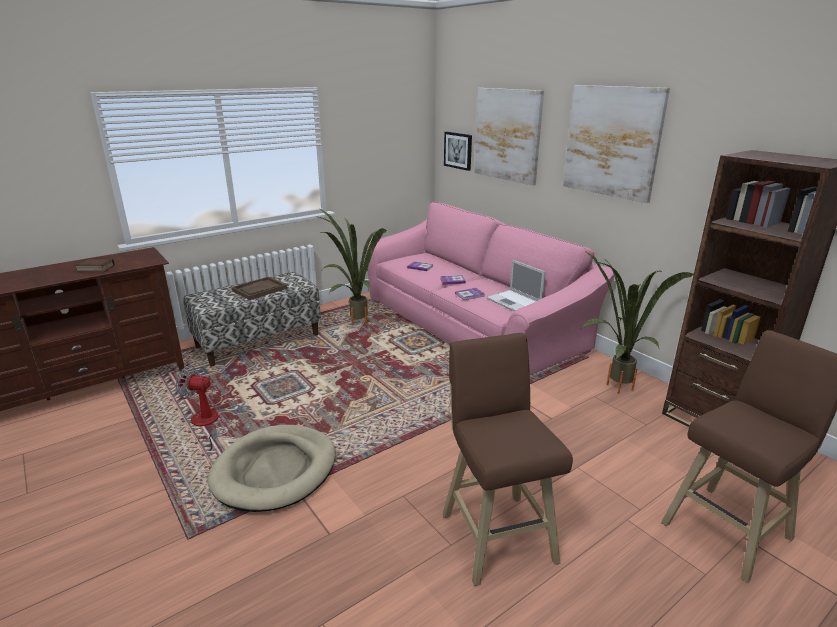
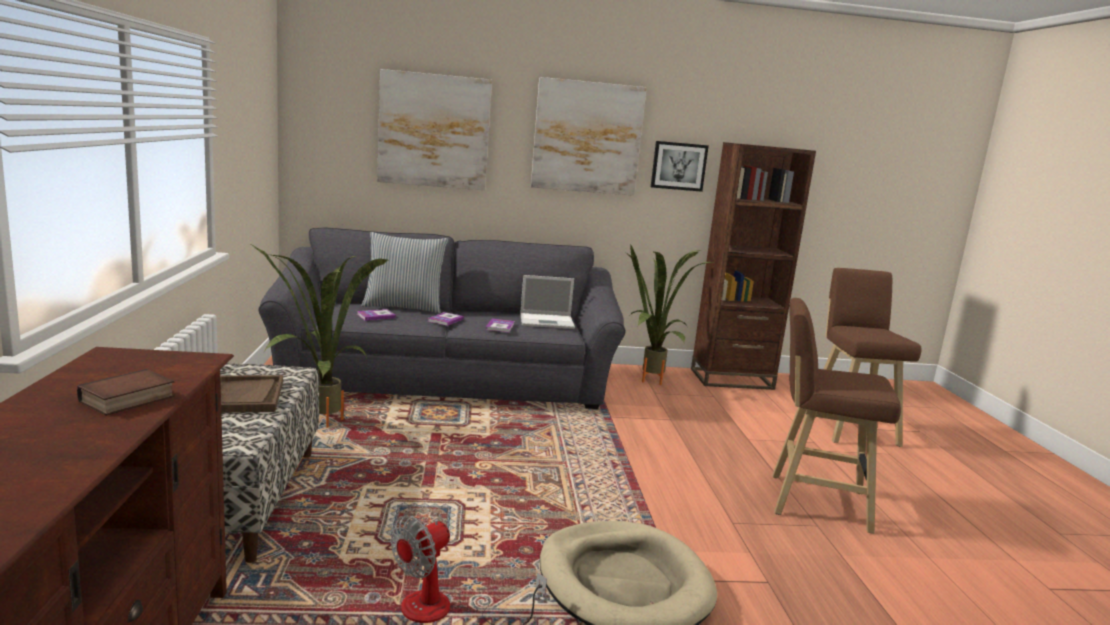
camera: 60 degrees left, 10 degrees down
pink sofa [363,202,614,375] -> grey sofa [258,227,626,409]
picture [444,132,472,171] -> picture moved to [651,141,709,192]
none -> pillow [361,232,448,314]

